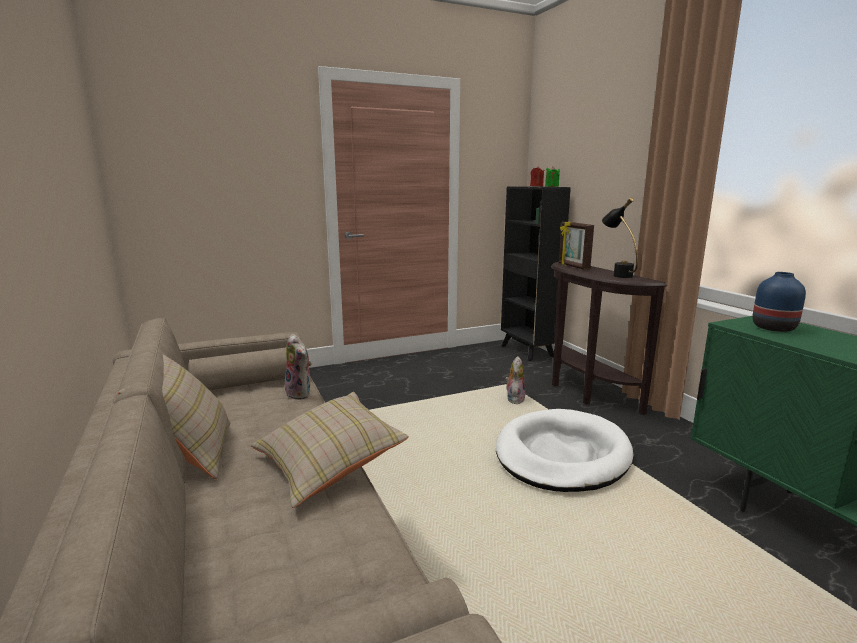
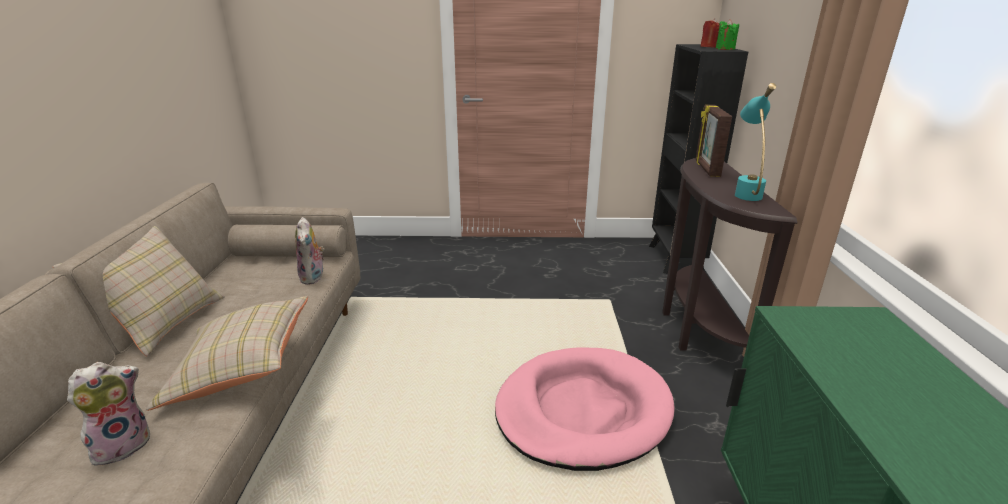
camera: 25 degrees right, 10 degrees up
white dog bed [496,409,634,492] -> pink dog bed [495,347,675,471]
plush toy [505,356,525,404] -> plush toy moved to [67,362,150,466]
black table lamp [602,197,638,278] -> turquoise table lamp [735,83,776,201]
blue vase [752,272,806,332] -> none

